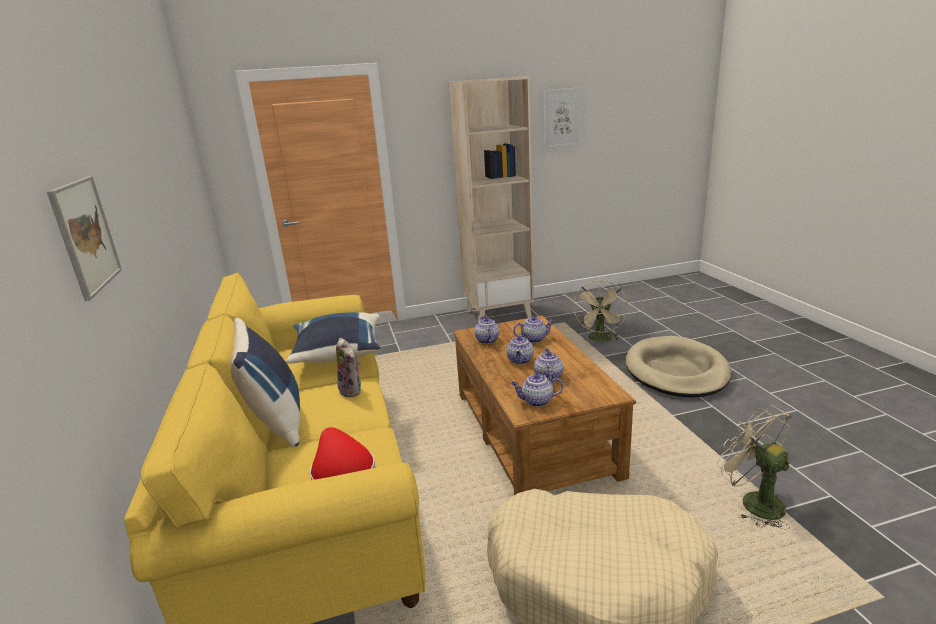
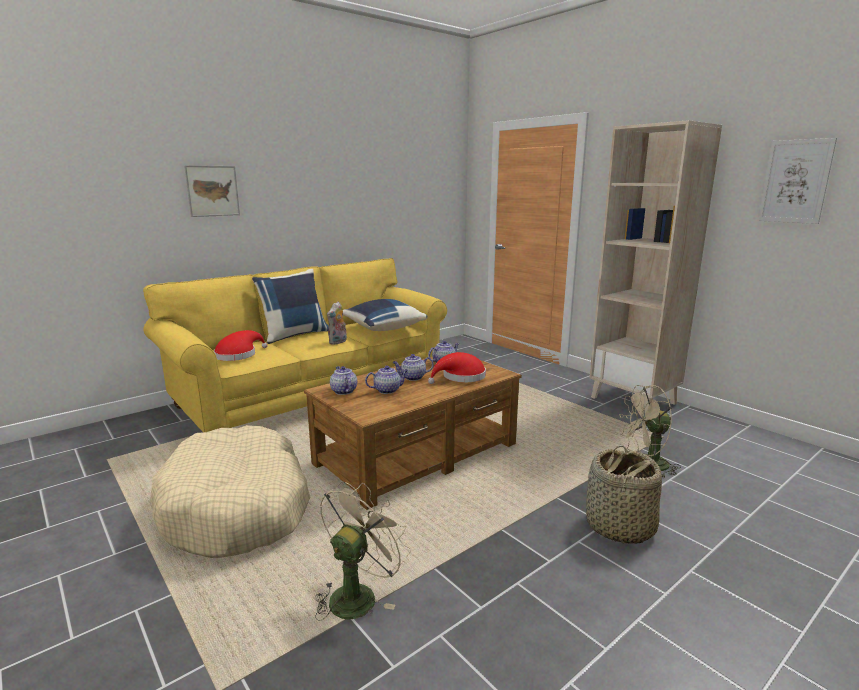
camera: 65 degrees right, 5 degrees down
teapot [513,316,554,343] -> red hat [428,352,486,384]
beige dog bed [626,336,731,397] -> basket [586,445,662,544]

